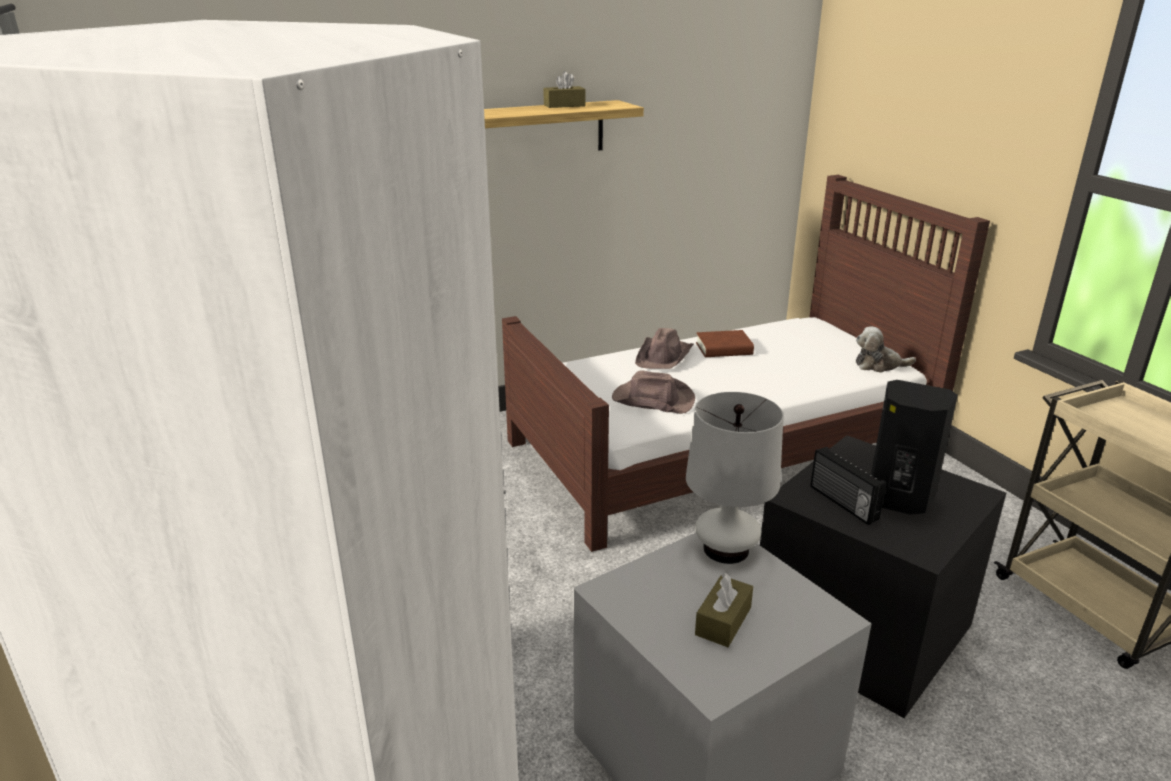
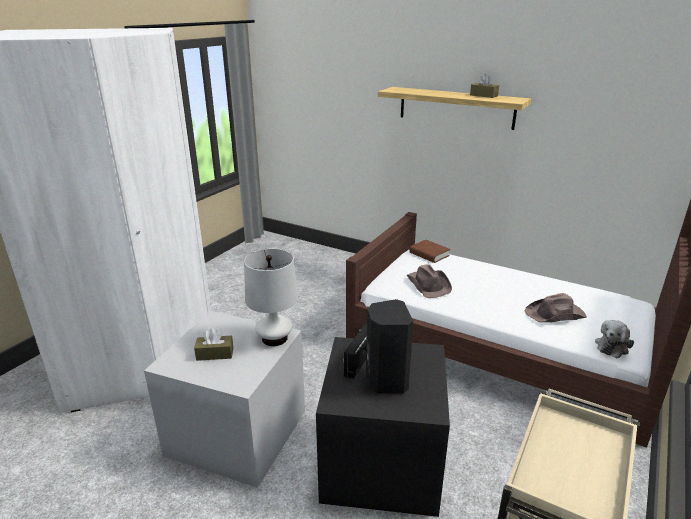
camera: 55 degrees right, 0 degrees up
brown hat [635,328,694,369] -> brown hat moved to [525,293,587,322]
brown book [696,330,754,357] -> brown book moved to [410,240,450,263]
plush toy [856,327,916,373] -> plush toy turned 105 degrees counterclockwise [595,320,634,358]

